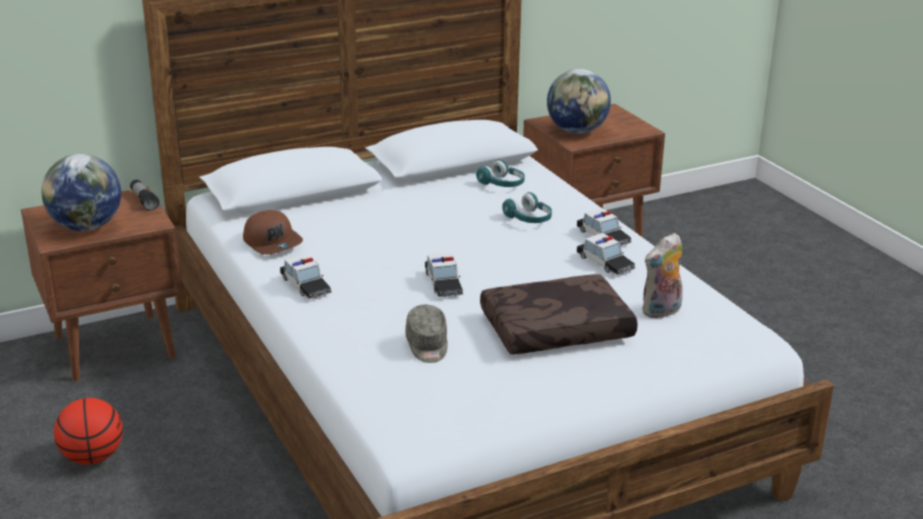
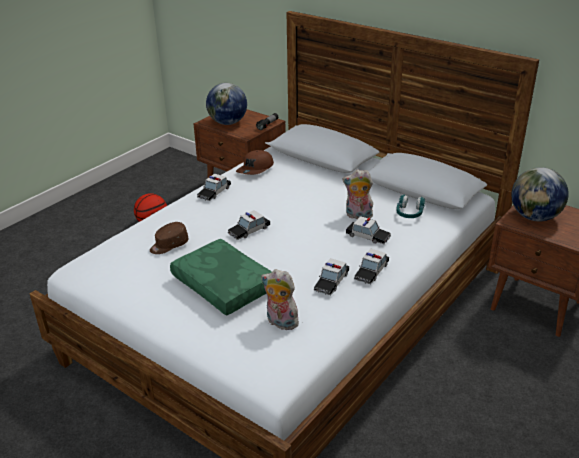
camera: 65 degrees right, 5 degrees up
grey cap [406,305,448,363] -> brown cap [150,222,188,254]
brown pillow [480,274,638,354] -> green pillow [170,239,272,316]
turquoise headphones [502,192,552,223] -> toy car [346,216,391,244]
none -> plush toy [343,170,374,219]

